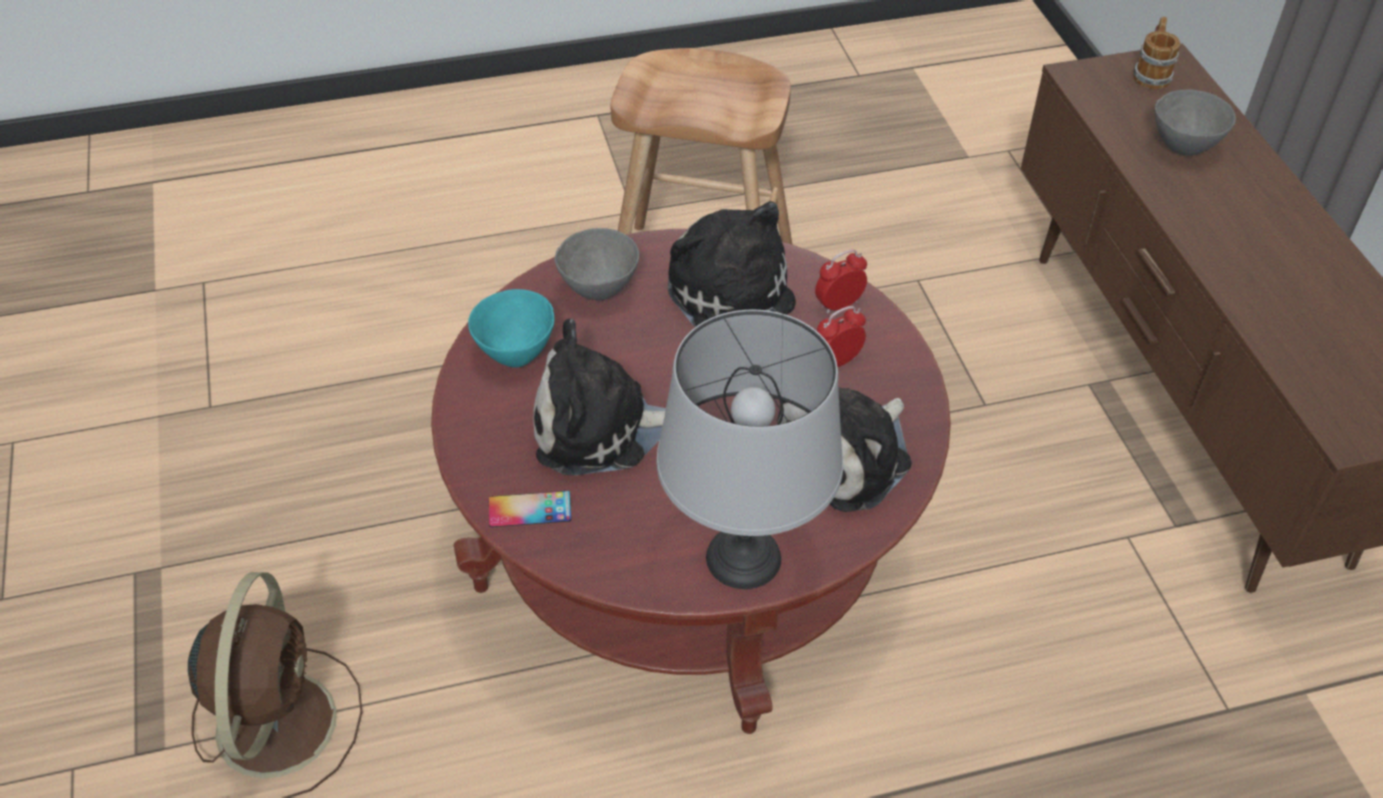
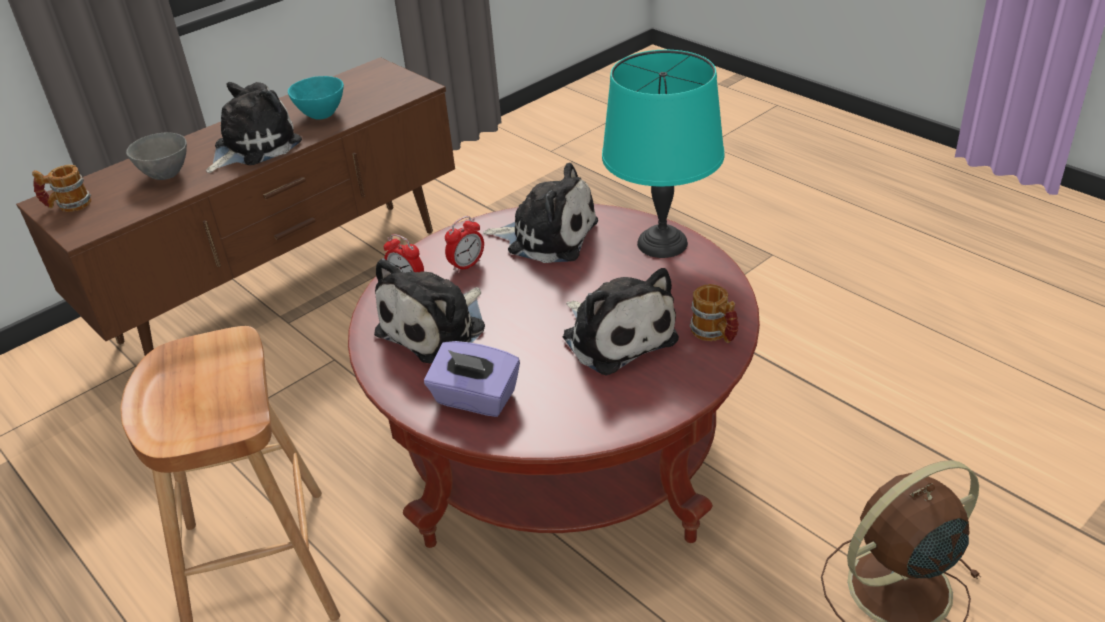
camera: 115 degrees left, 10 degrees down
turquoise bowl [468,289,554,368] -> turquoise bowl moved to [288,76,344,120]
phone [489,491,571,527] -> mug [690,284,739,343]
grey bowl [555,228,639,300] -> purple tissue box [424,341,520,417]
grey table lamp [656,310,843,589] -> turquoise table lamp [602,50,724,258]
alarm clock [817,306,866,367] -> alarm clock turned 75 degrees counterclockwise [445,216,484,273]
none -> plush toy [206,82,302,173]

